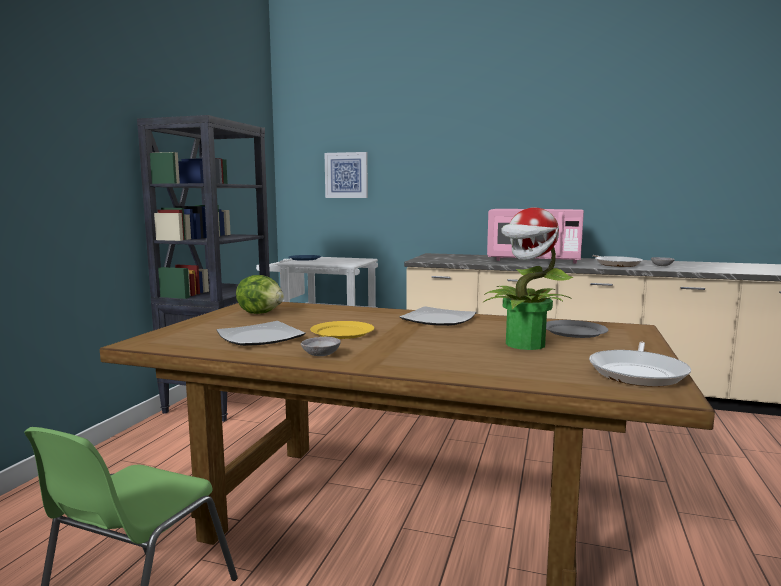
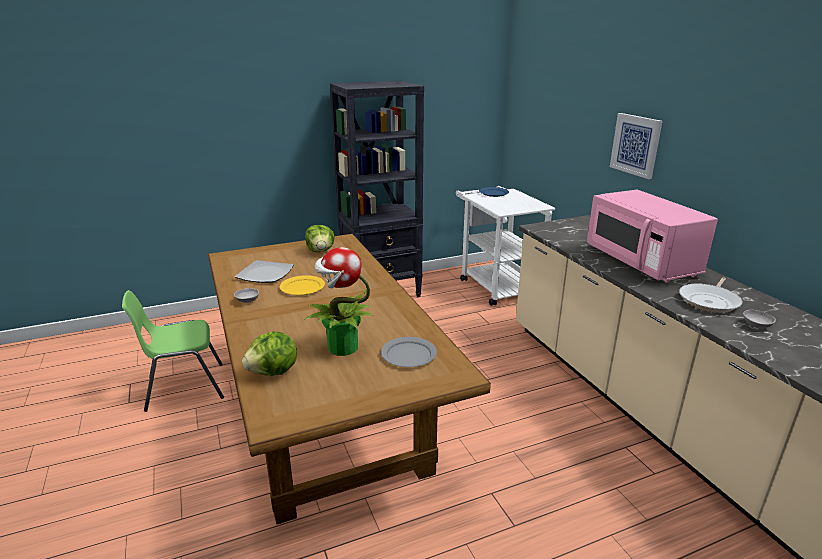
camera: 50 degrees right, 15 degrees up
picture [324,152,368,198] -> picture moved to [610,113,663,179]
plate [399,306,476,326] -> none
frying pan [589,342,691,387] -> none
none -> lettuce [242,331,297,376]

